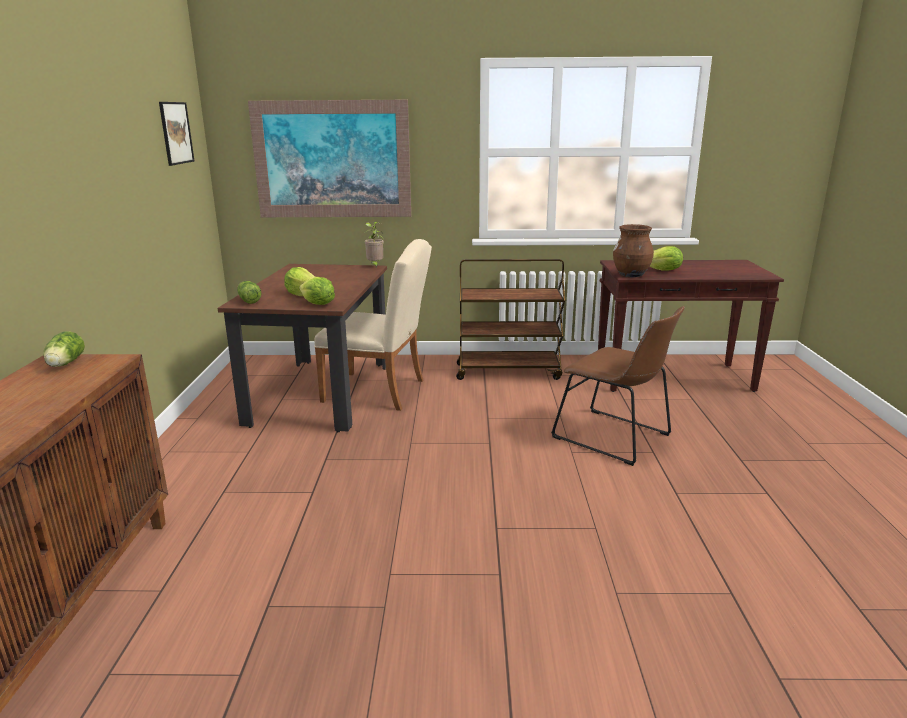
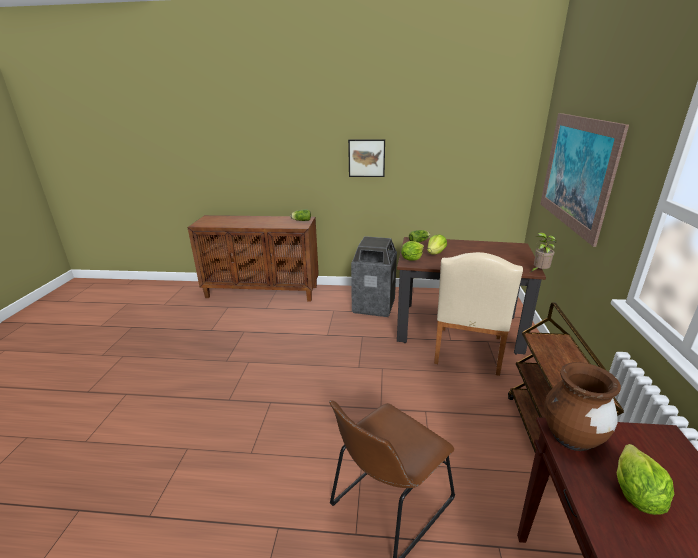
camera: 95 degrees right, 5 degrees up
picture [159,102,195,166] -> picture moved to [348,139,385,177]
none -> trash can [351,236,397,317]

